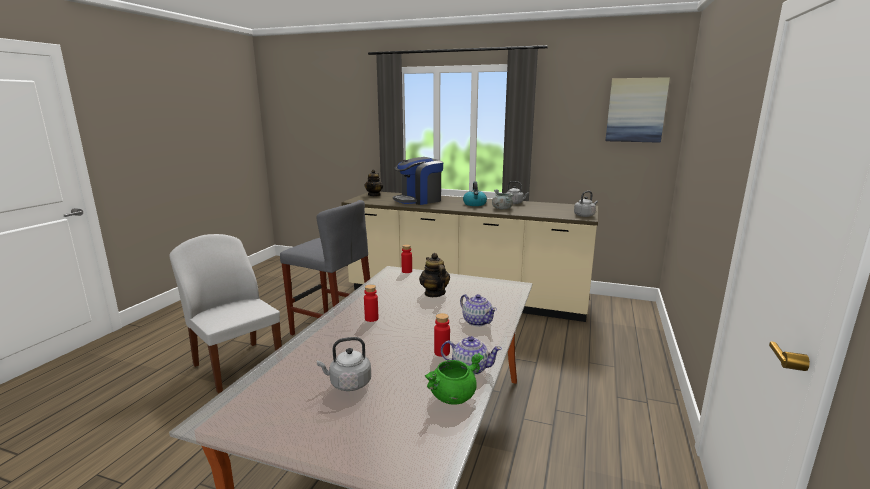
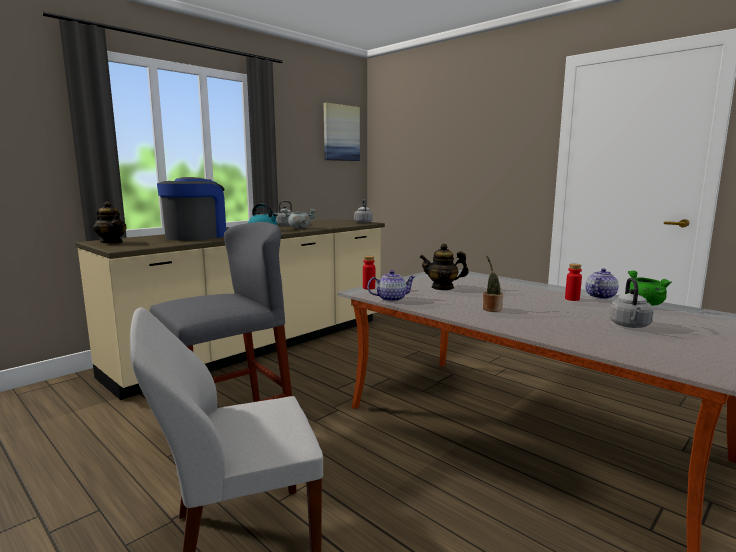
camera: 65 degrees left, 5 degrees down
red bottle [364,285,378,322] -> potted plant [483,255,503,312]
coffee machine [393,157,443,205] -> coffee machine turned 150 degrees counterclockwise [157,177,230,241]
teapot [460,294,497,327] -> teapot moved to [367,270,416,302]

